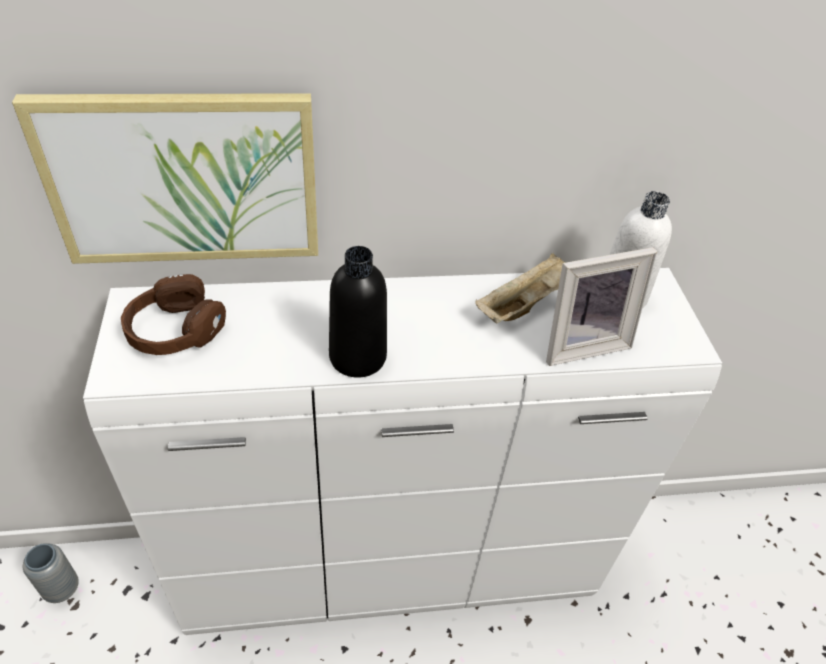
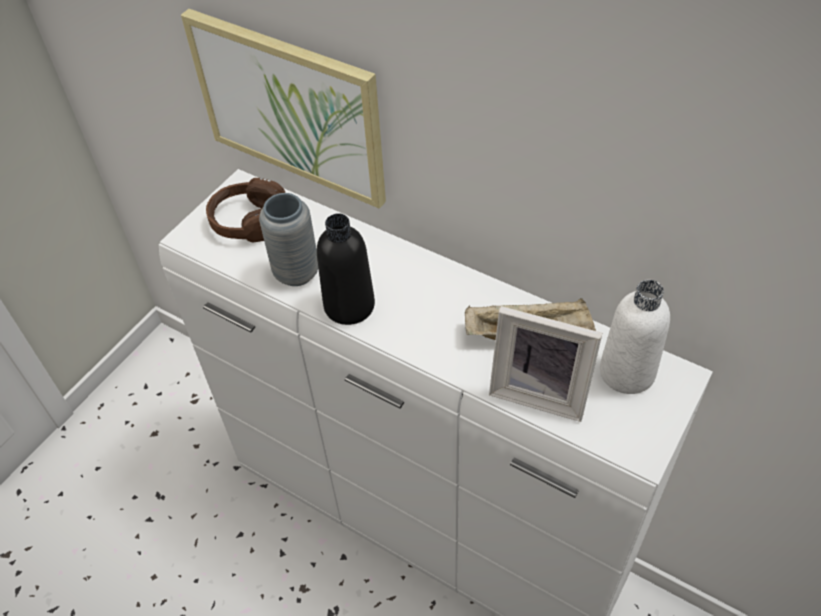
camera: 45 degrees right, 5 degrees up
grey vase [23,544,79,603] -> grey vase moved to [259,193,318,286]

